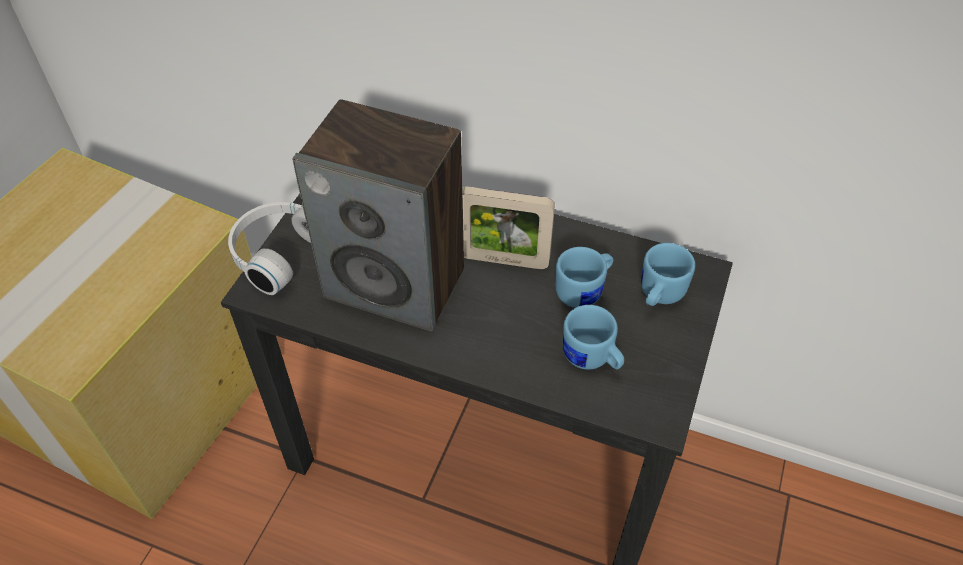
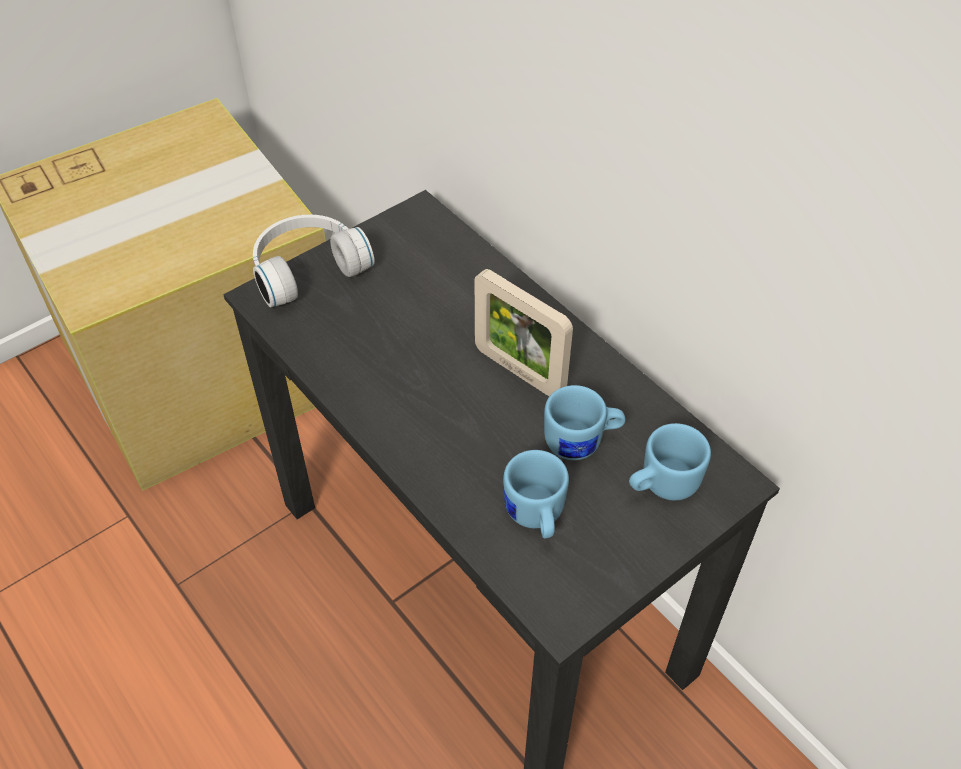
camera: 30 degrees right, 0 degrees up
speaker [292,99,464,331] -> none

